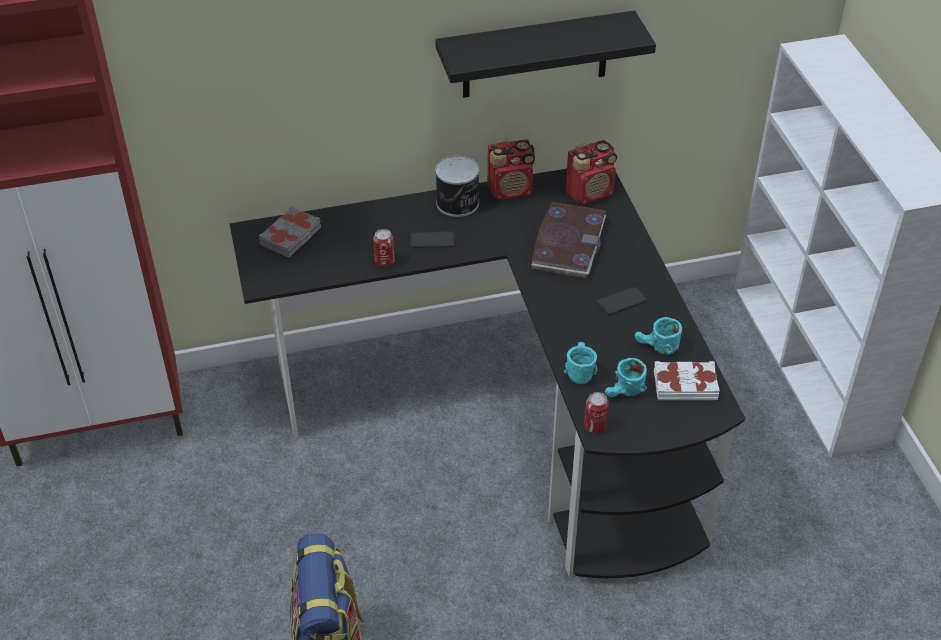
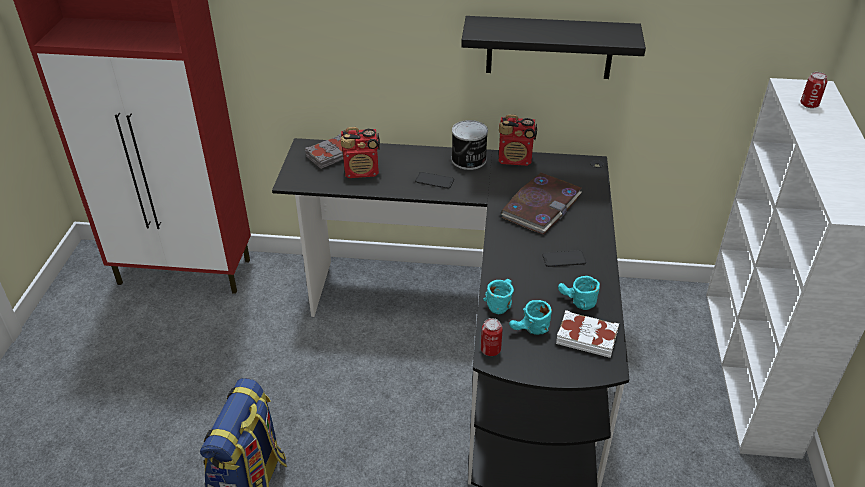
camera: 20 degrees right, 5 degrees down
can [373,229,395,267] -> can moved to [800,72,827,108]
radio [566,140,617,204] -> radio moved to [340,127,380,178]

